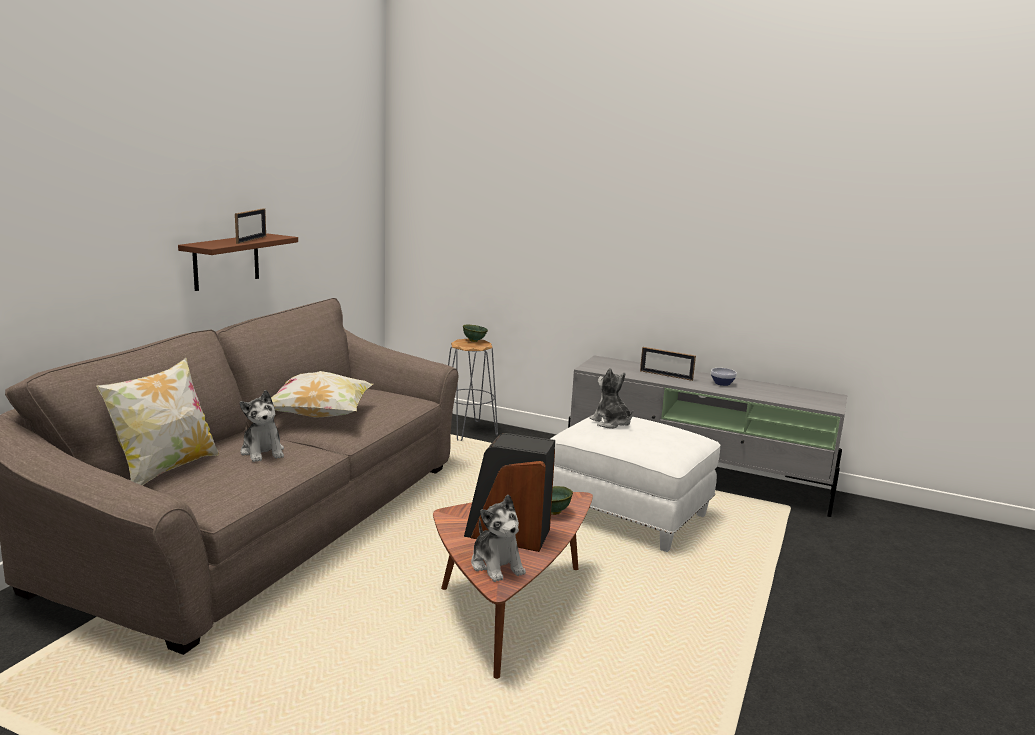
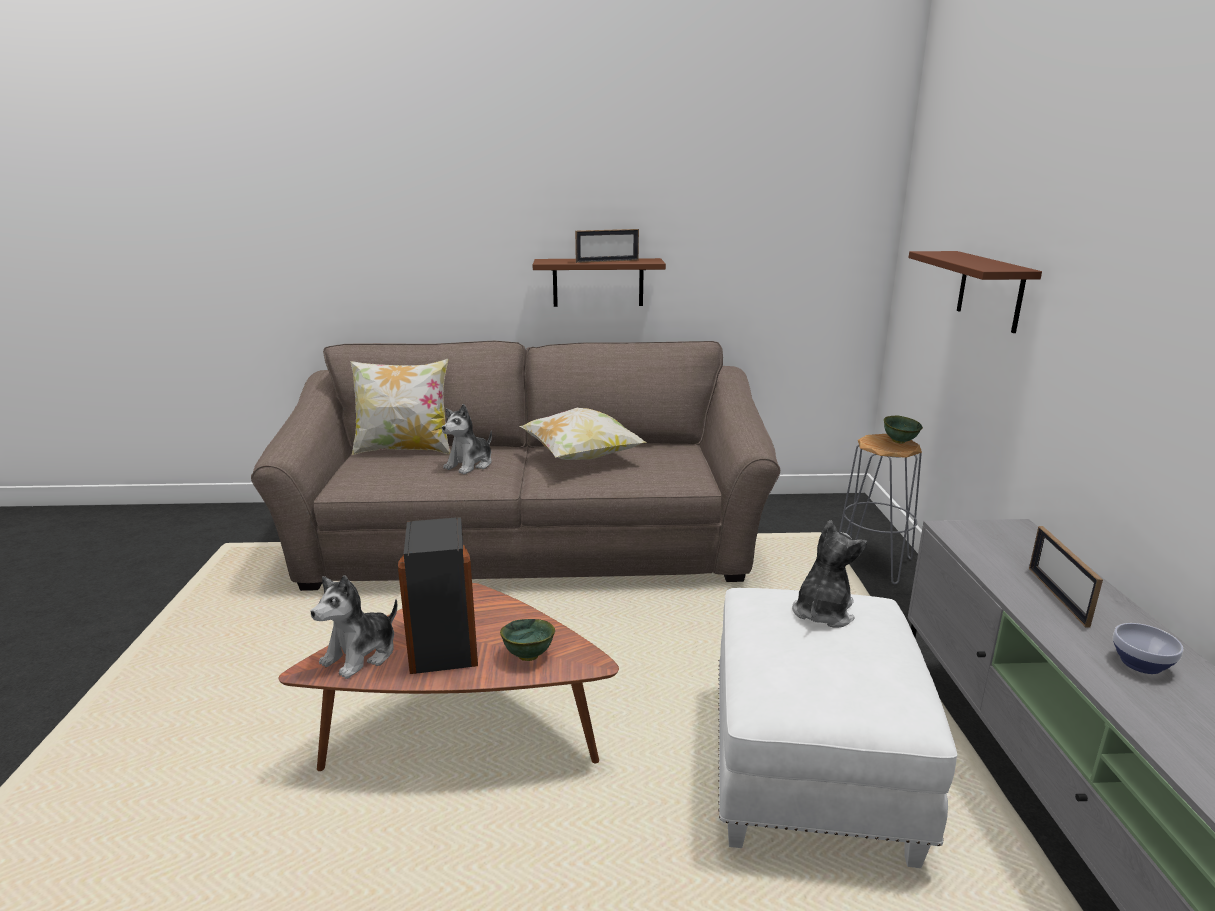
camera: 65 degrees right, 5 degrees up
none -> brown shelf [909,251,1042,333]

